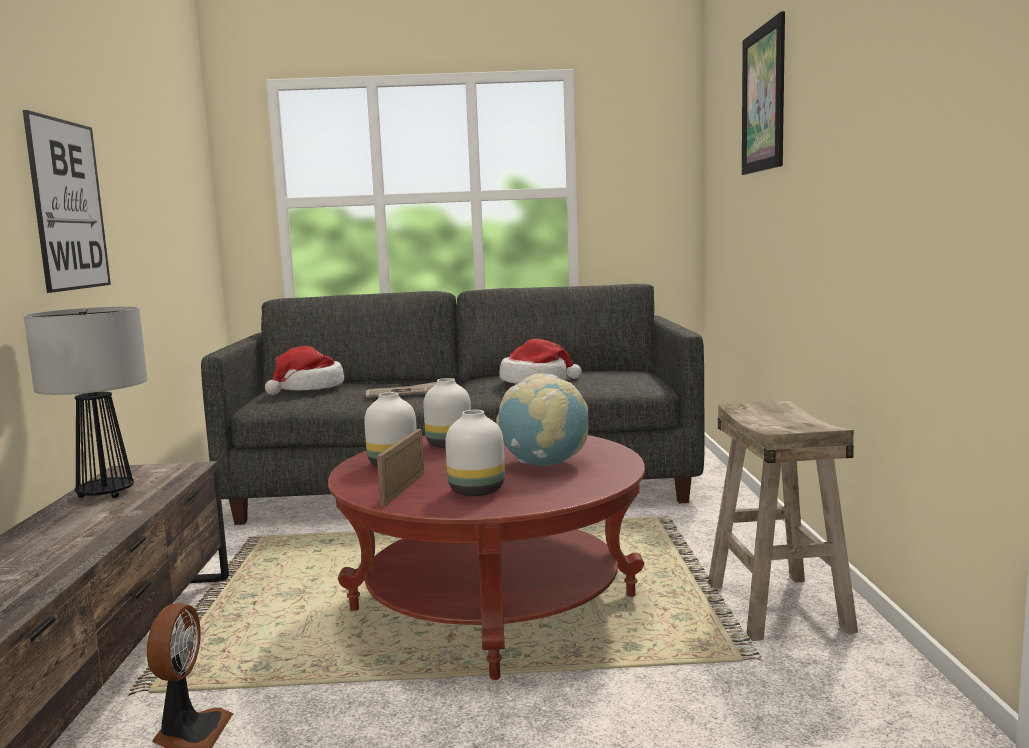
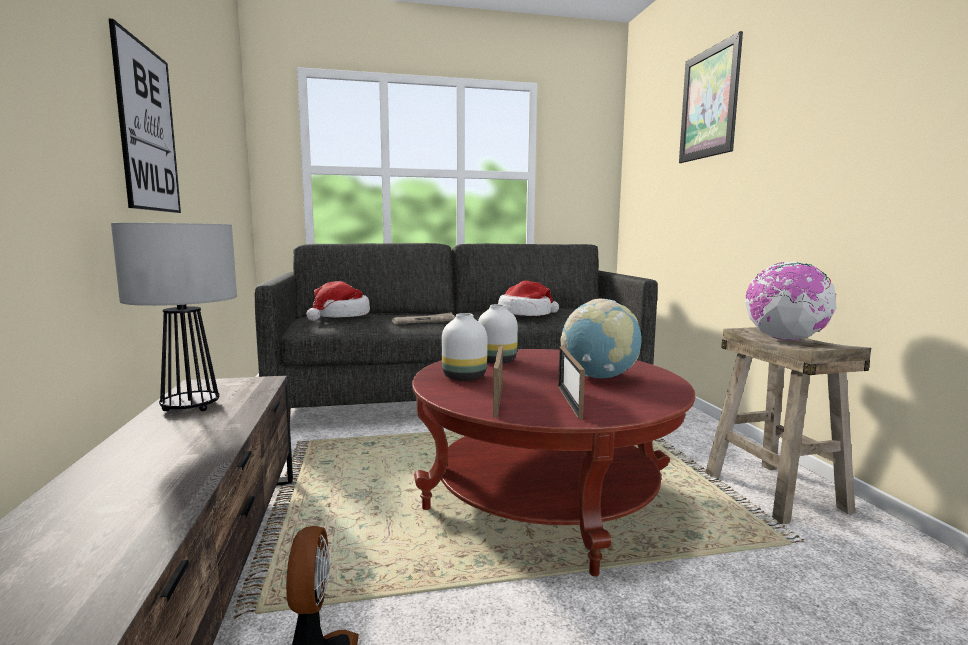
camera: 10 degrees left, 0 degrees up
white vase [445,410,505,496] -> picture frame [558,346,585,419]
none -> globe [745,262,837,341]

